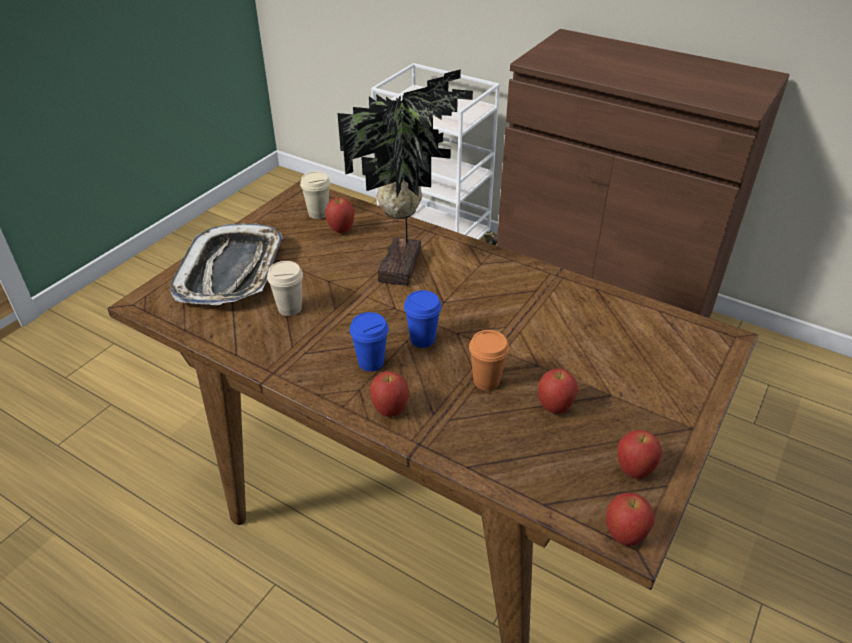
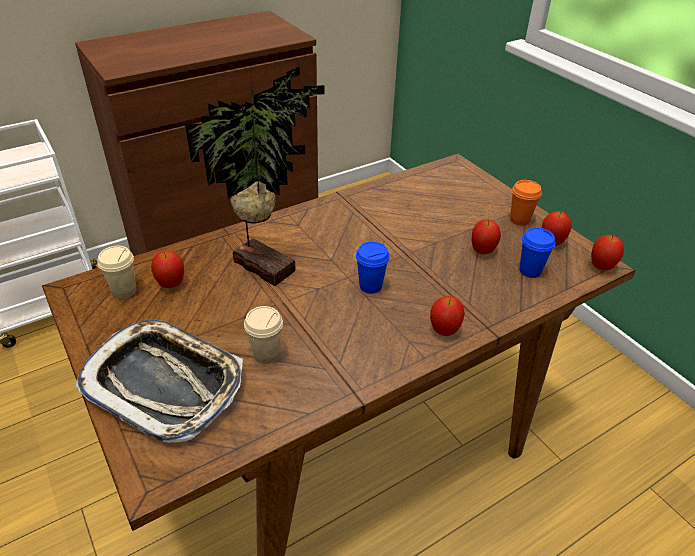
camera: 65 degrees left, 0 degrees up
blue cup [350,312,389,372] -> blue cup moved to [520,228,555,278]
orange cup [469,330,509,391] -> orange cup moved to [510,180,542,226]

